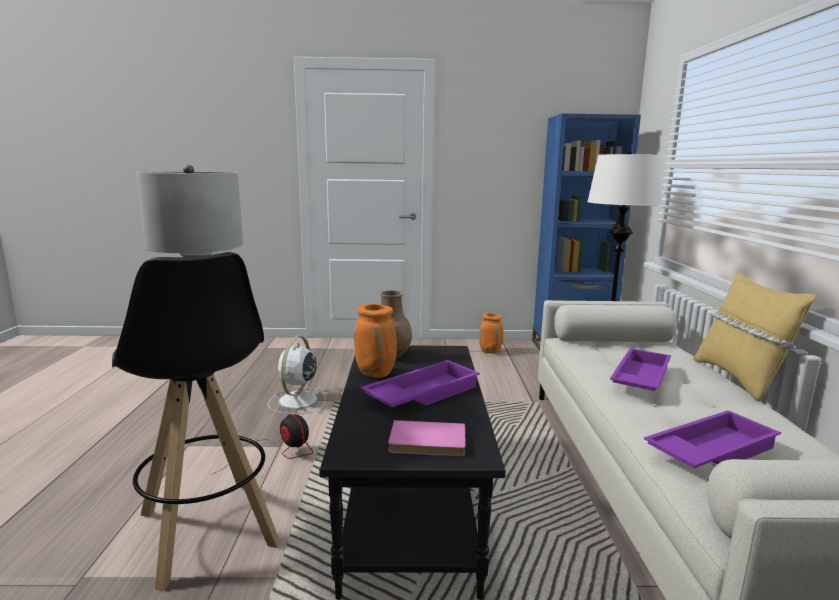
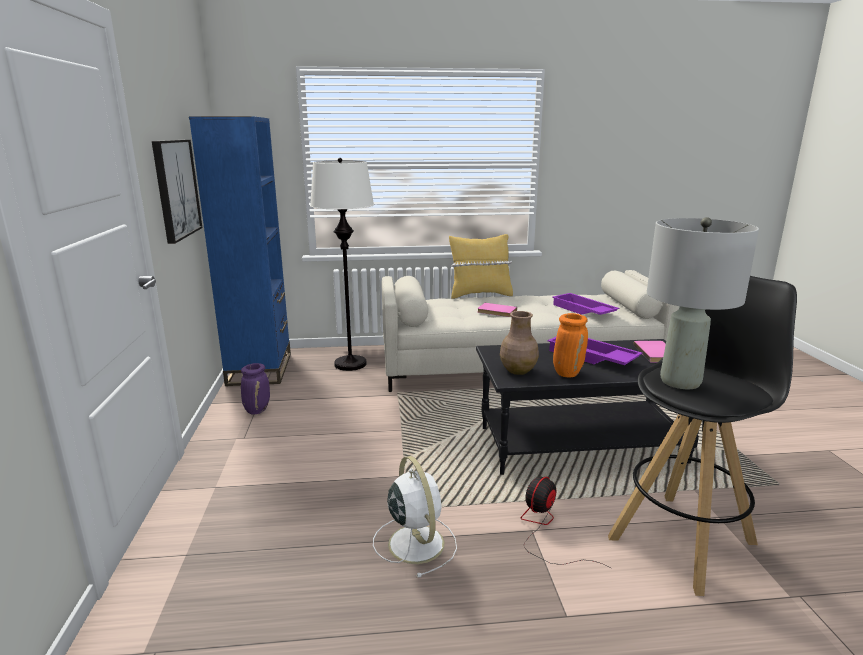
camera: 95 degrees left, 5 degrees up
white fan [268,336,326,414] -> white fan turned 120 degrees counterclockwise [373,456,457,578]
orange vase [479,313,503,354] -> purple vase [241,363,270,414]
purple tray [610,348,671,391] -> pink book [477,303,517,317]
none -> picture [152,140,202,244]

